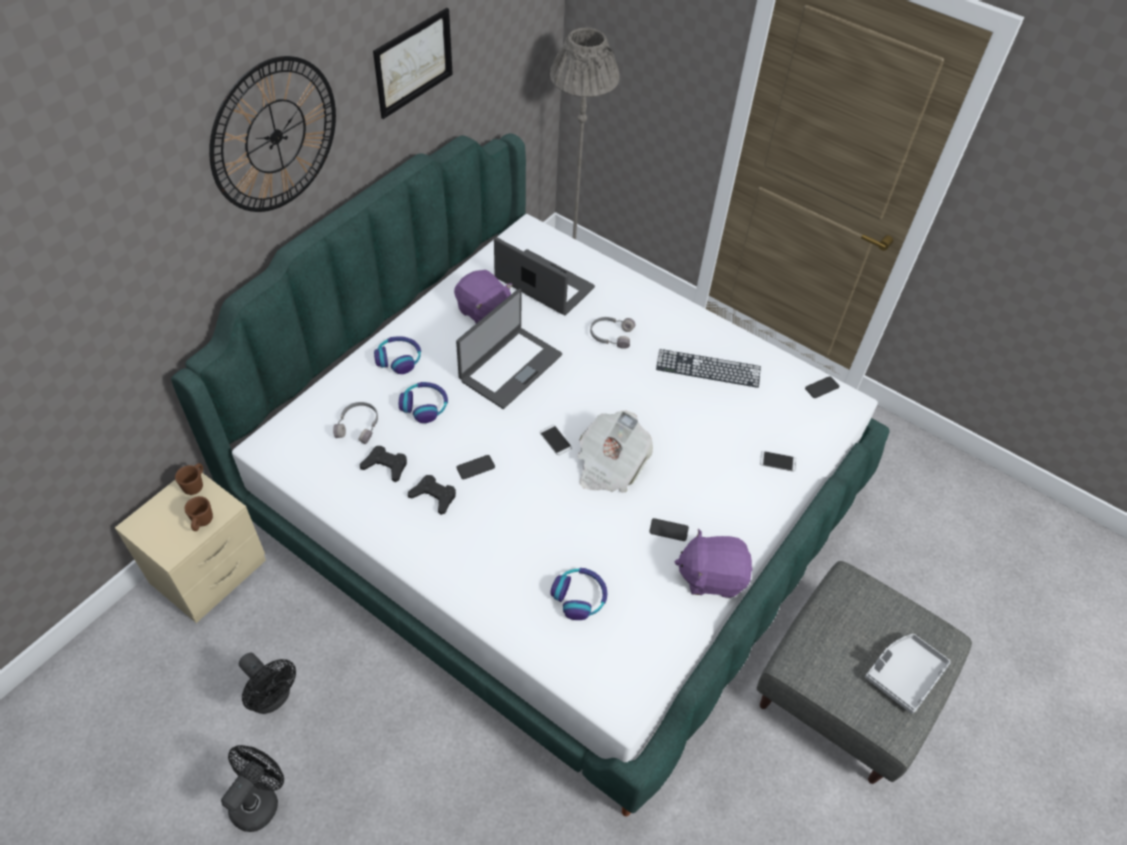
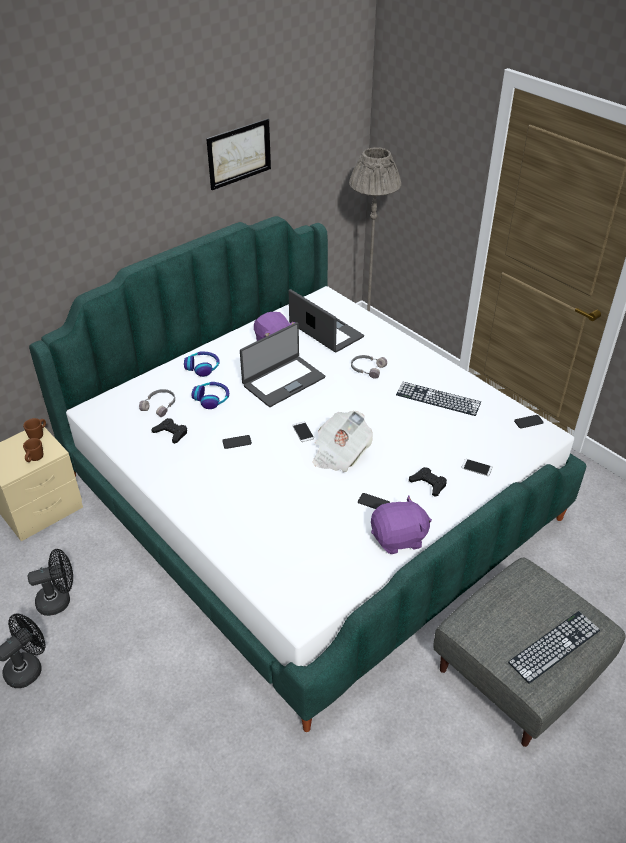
camera: 15 degrees right, 10 degrees down
wall clock [209,56,336,212] -> none
black fan [239,653,296,714] -> black fan turned 75 degrees counterclockwise [27,549,73,616]
black game controller [408,475,456,515] -> black game controller moved to [409,467,447,497]
headphones [550,568,607,620] -> none
purple plush toy [675,528,752,598] -> purple plush toy turned 150 degrees clockwise [371,496,432,554]
grey tray [865,634,951,714] -> keyboard [508,611,600,684]

